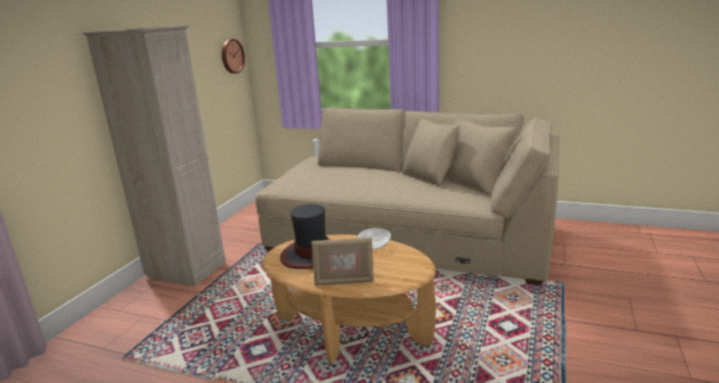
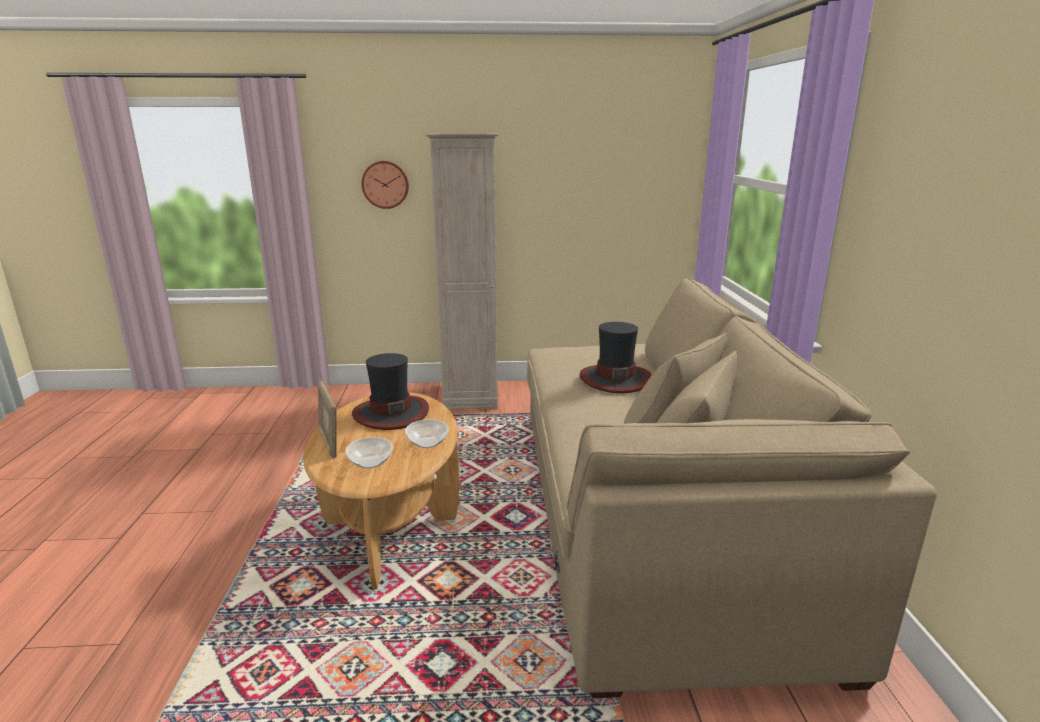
camera: 65 degrees right, 0 degrees up
wall clock [222,39,245,74] -> wall clock moved to [361,161,409,209]
none -> bowl [345,437,393,469]
none -> hat [580,322,652,393]

